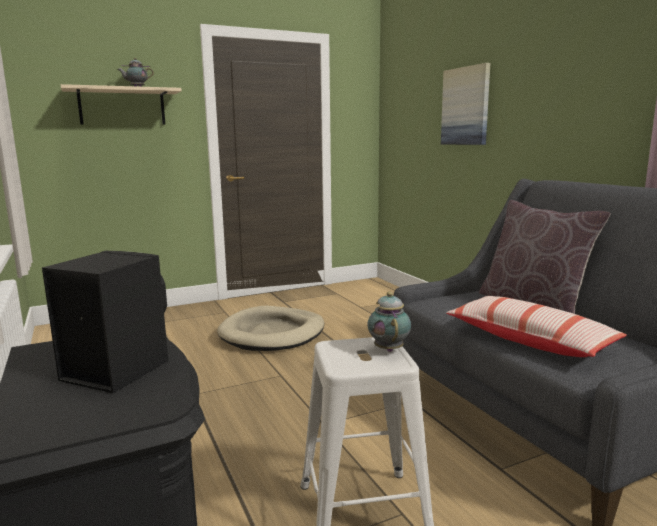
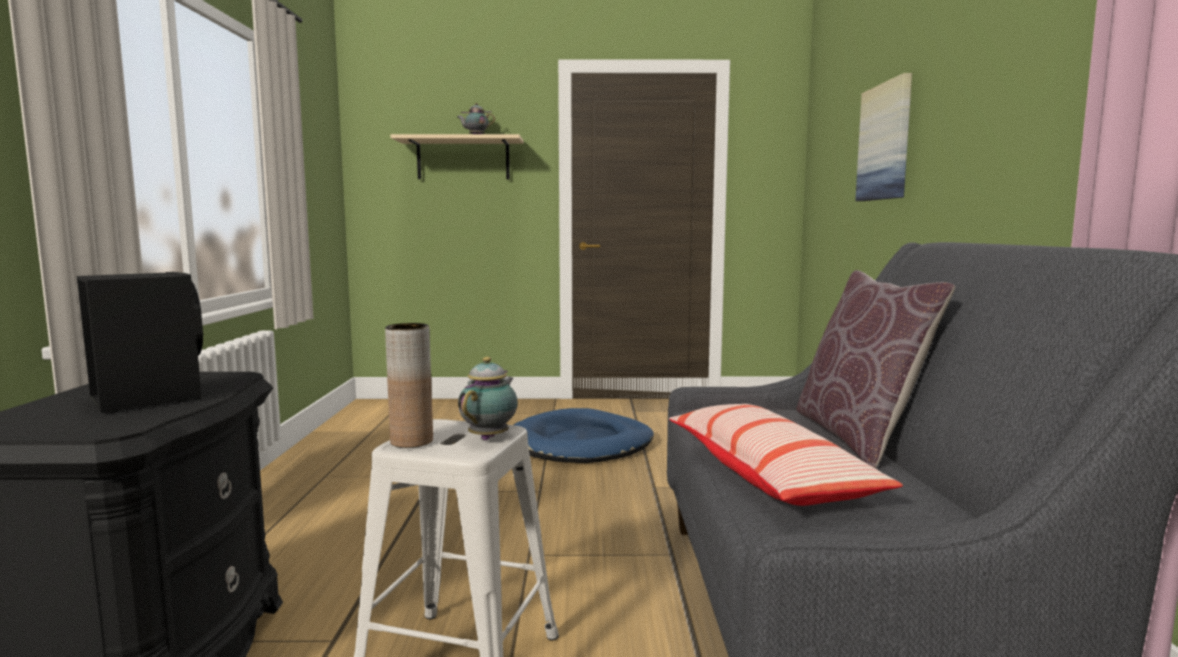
camera: 25 degrees right, 5 degrees down
beige dog bed [217,306,324,351] -> blue dog bed [514,408,654,463]
none -> brown vase [385,323,433,448]

